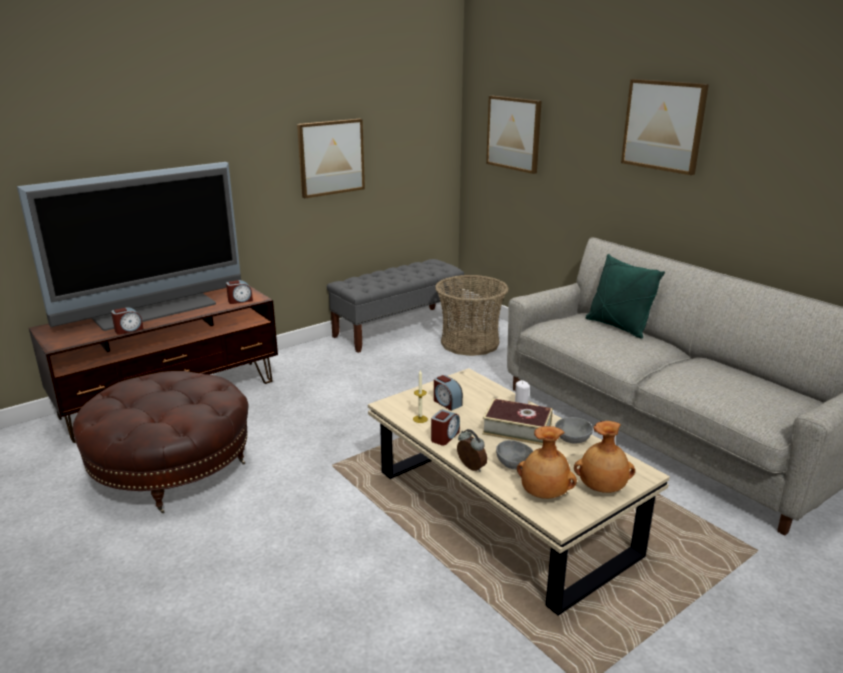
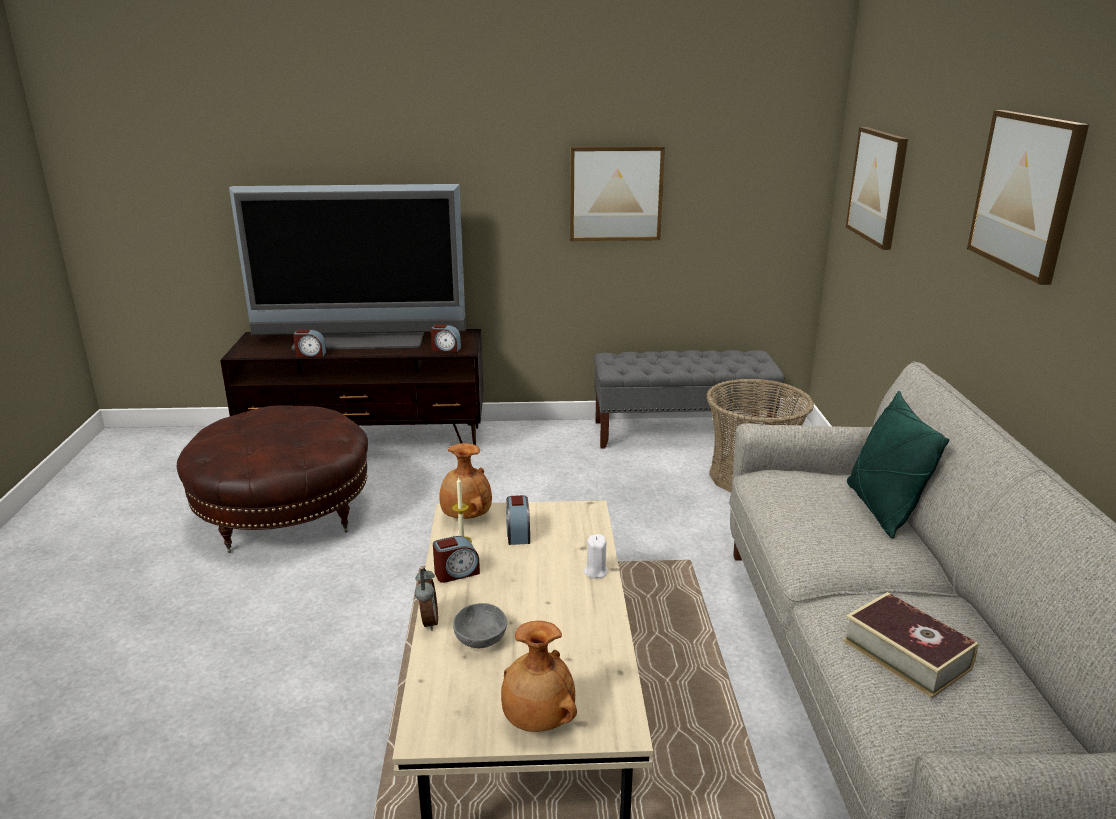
camera: 35 degrees right, 0 degrees up
book [482,398,553,446] -> book moved to [842,592,979,698]
brown vase [517,426,577,499] -> brown vase moved to [439,443,492,519]
grey bowl [555,417,593,443] -> none

